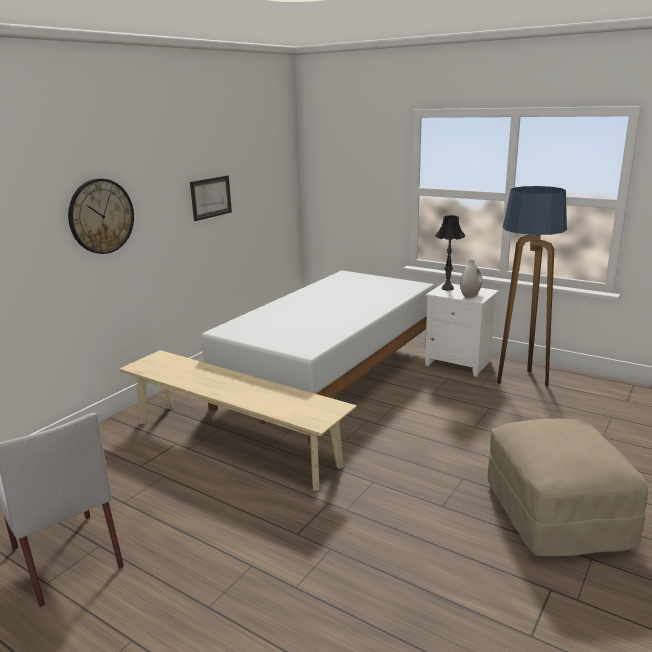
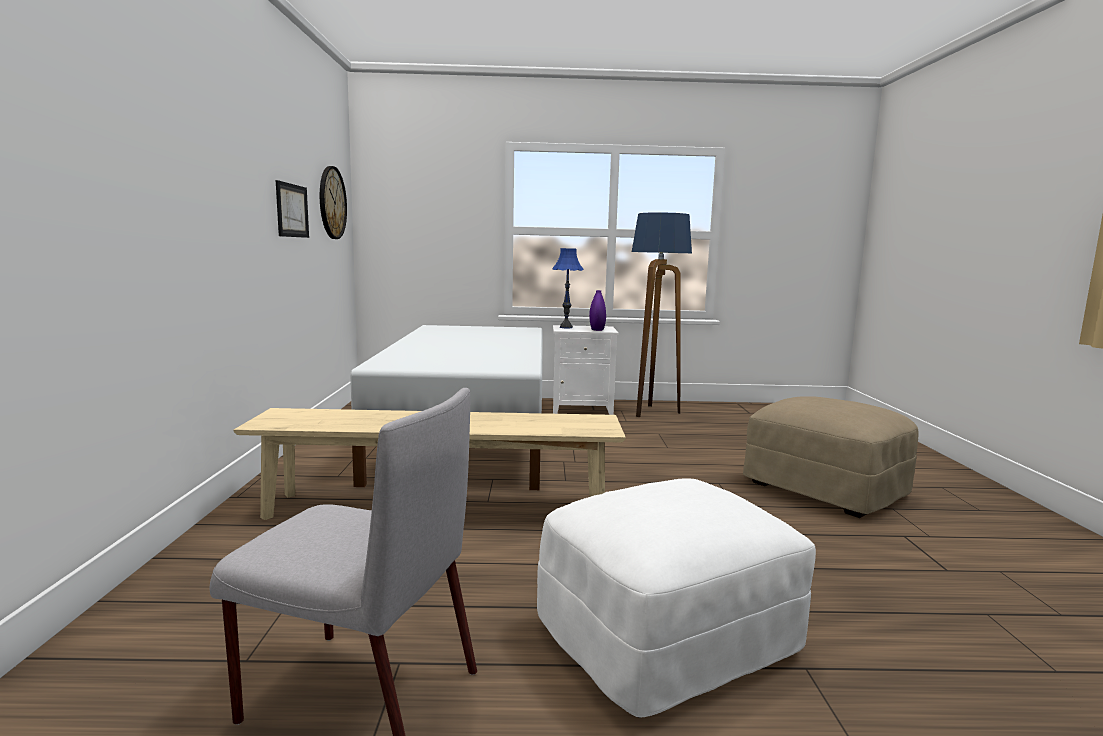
camera: 35 degrees left, 10 degrees down
wall clock [68,178,134,254] -> wall clock moved to [320,166,347,239]
black table lamp [436,215,465,291] -> blue table lamp [552,248,583,328]
white vase [460,259,482,298] -> purple vase [589,290,606,331]
none -> white ottoman [537,478,816,718]

